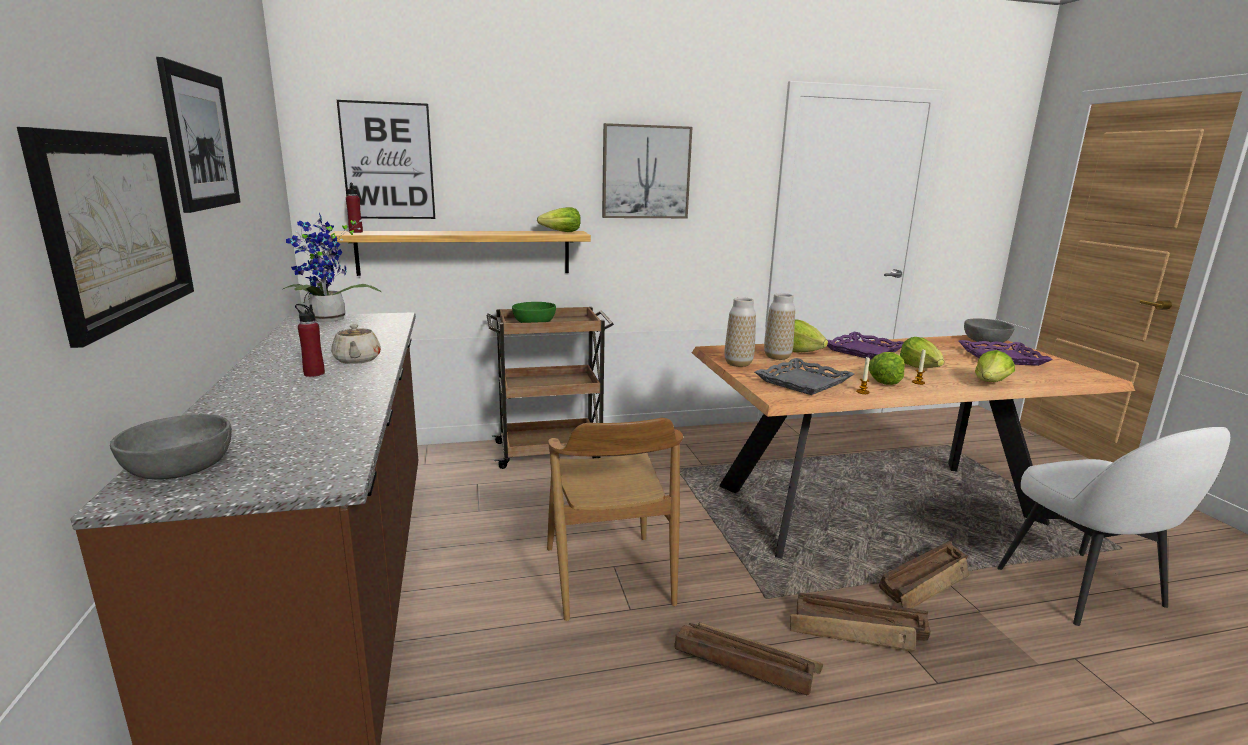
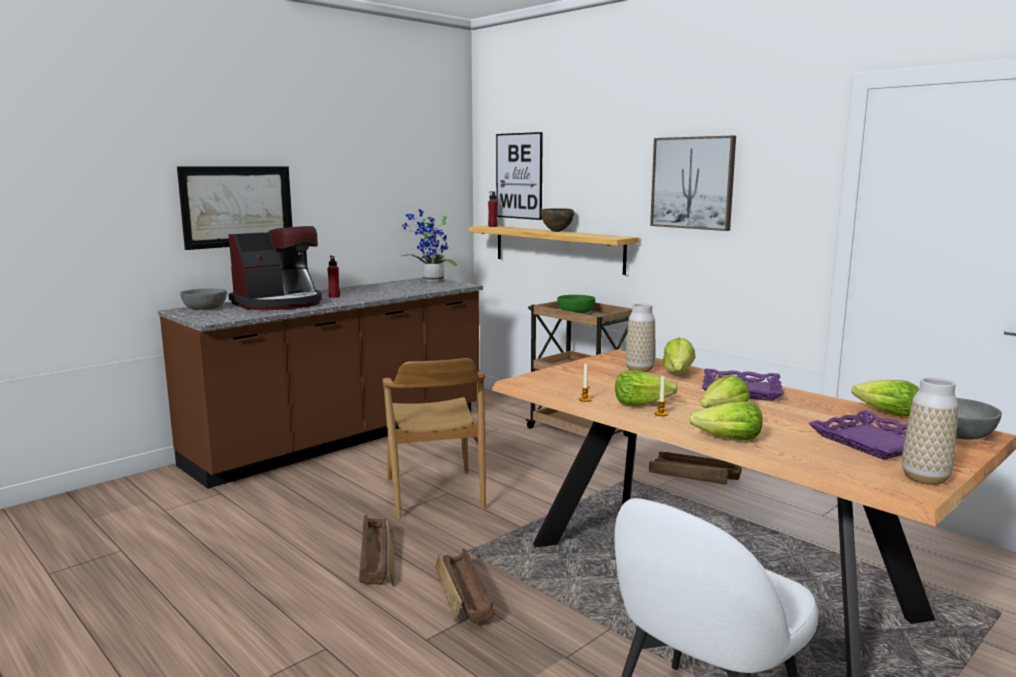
camera: 60 degrees right, 5 degrees down
picture [156,57,240,213] -> none
beige teapot [331,324,381,364] -> none
lettuce [537,207,581,232] -> lettuce moved to [851,380,919,417]
brown chair [547,418,683,621] -> brown chair turned 60 degrees counterclockwise [383,358,486,519]
vase [725,297,756,367] -> vase moved to [902,377,958,485]
grey tray [755,358,854,395] -> none
crate [879,541,969,608] -> crate moved to [649,452,742,485]
none -> coffee machine [228,226,322,310]
none -> brown bowl [541,208,574,232]

